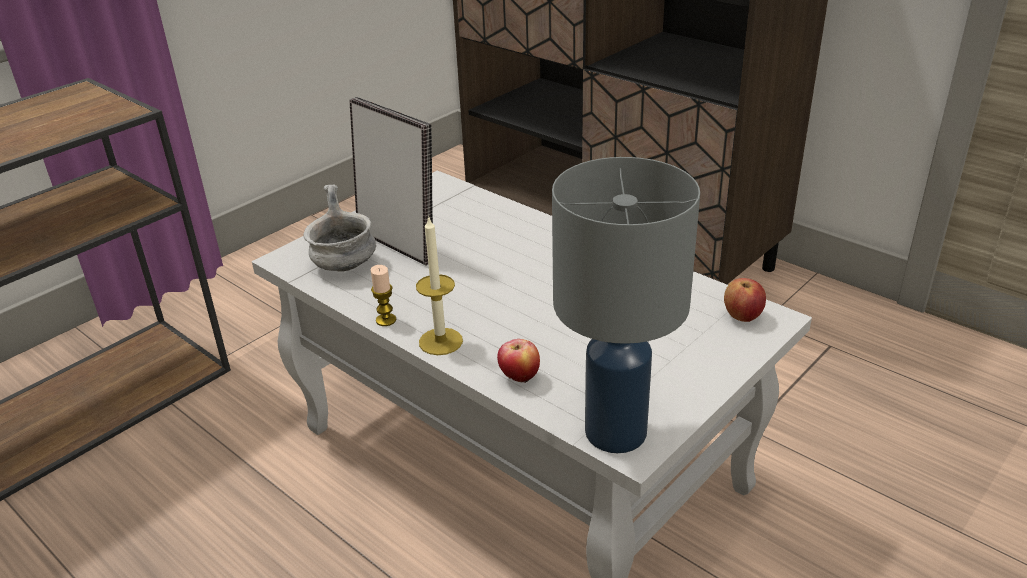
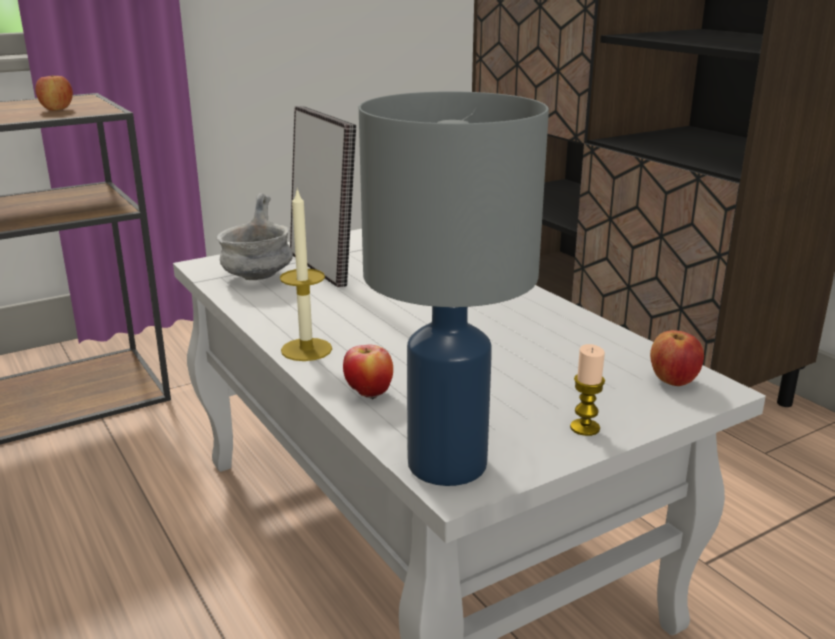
camera: 15 degrees right, 10 degrees down
candle [371,265,396,326] -> candle moved to [570,344,605,436]
none -> apple [35,75,73,111]

